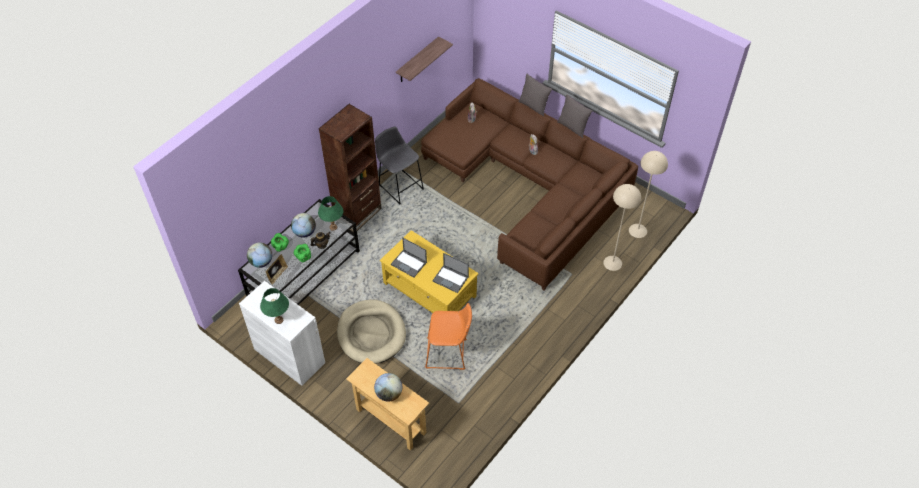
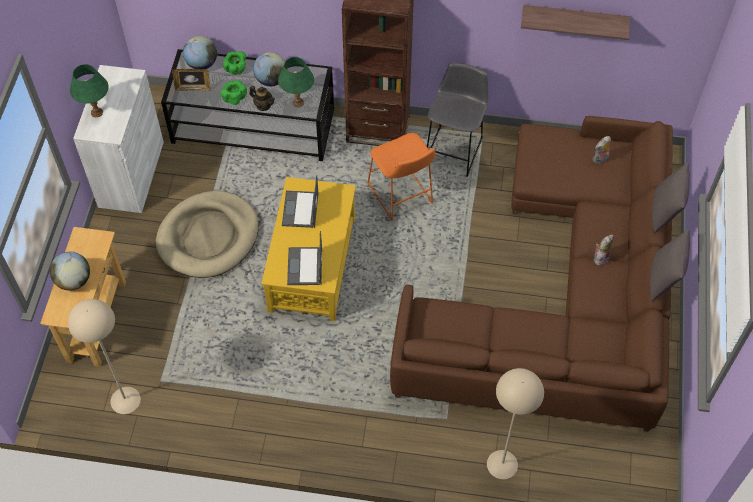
camera: 60 degrees right, 5 degrees up
orange stool [425,303,472,370] -> orange stool moved to [367,133,436,221]
beige floor lamp [629,151,668,238] -> beige floor lamp moved to [68,299,141,414]

